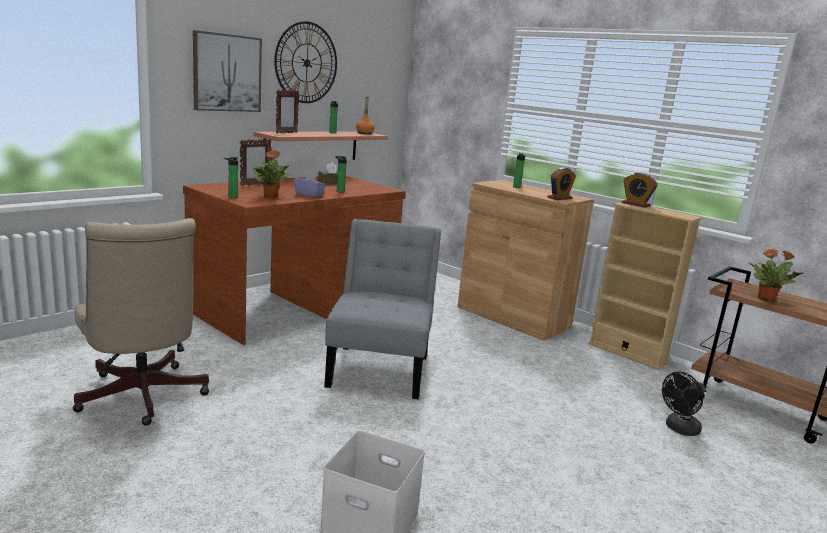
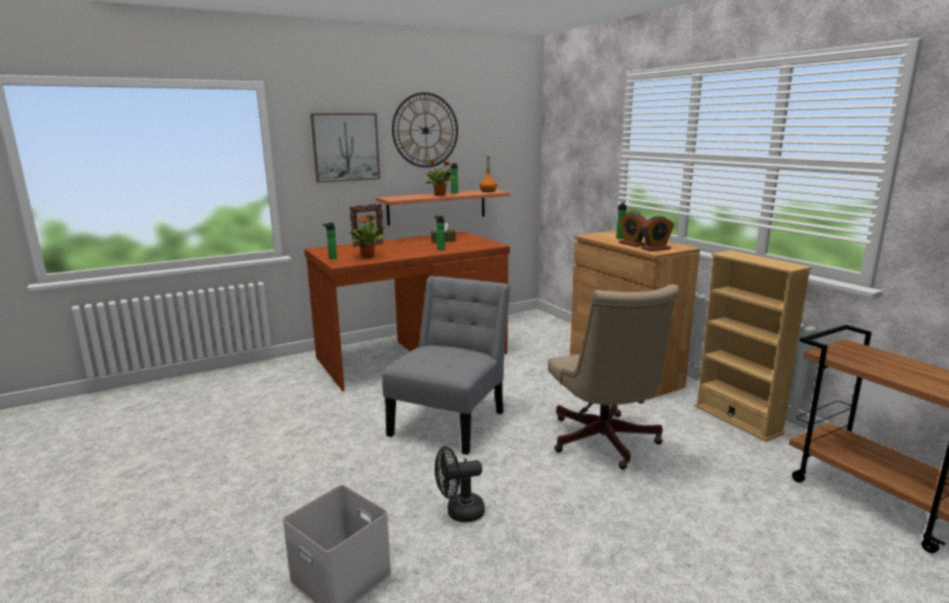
camera: 20 degrees right, 0 degrees up
beige office chair [73,218,209,426] -> beige office chair moved to [548,284,679,470]
picture frame [276,90,299,134] -> none
purple tissue box [293,172,326,197] -> none
alarm clock [622,173,658,208] -> alarm clock moved to [619,212,647,247]
black fan [662,372,705,436] -> black fan moved to [435,446,485,522]
potted plant [748,249,805,302] -> potted plant moved to [425,159,456,196]

